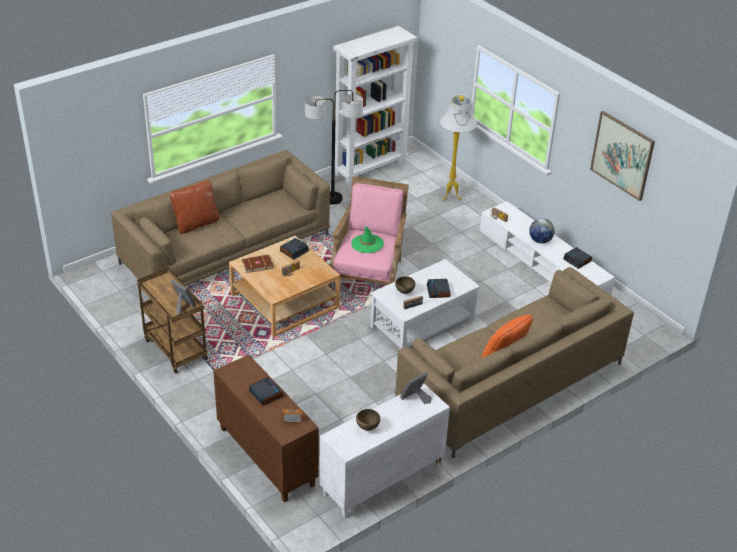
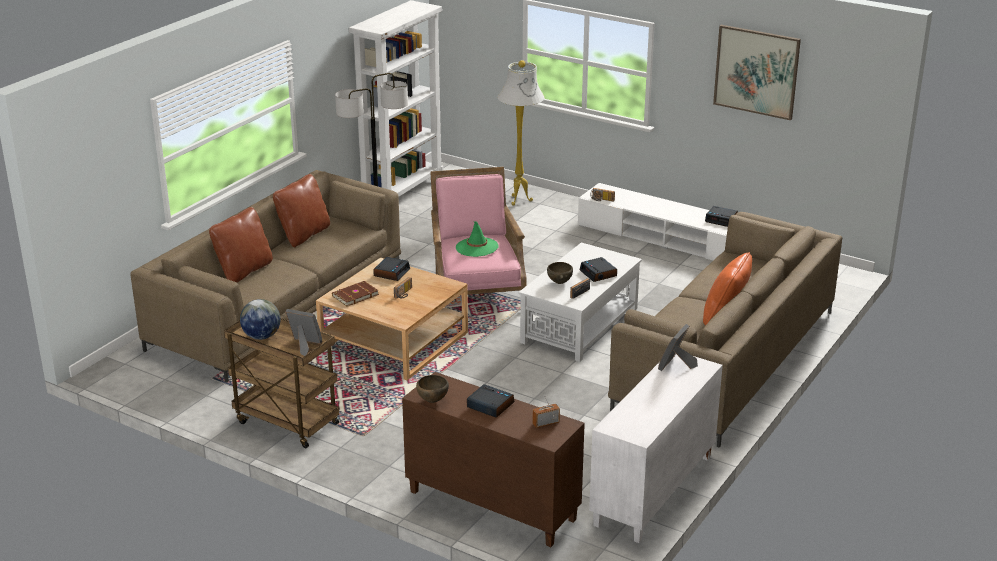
camera: 20 degrees left, 10 degrees down
brown bowl [356,409,380,431] -> brown bowl moved to [416,375,449,403]
globe [529,218,555,244] -> globe moved to [240,299,281,340]
none -> brown pillow [273,174,330,247]

